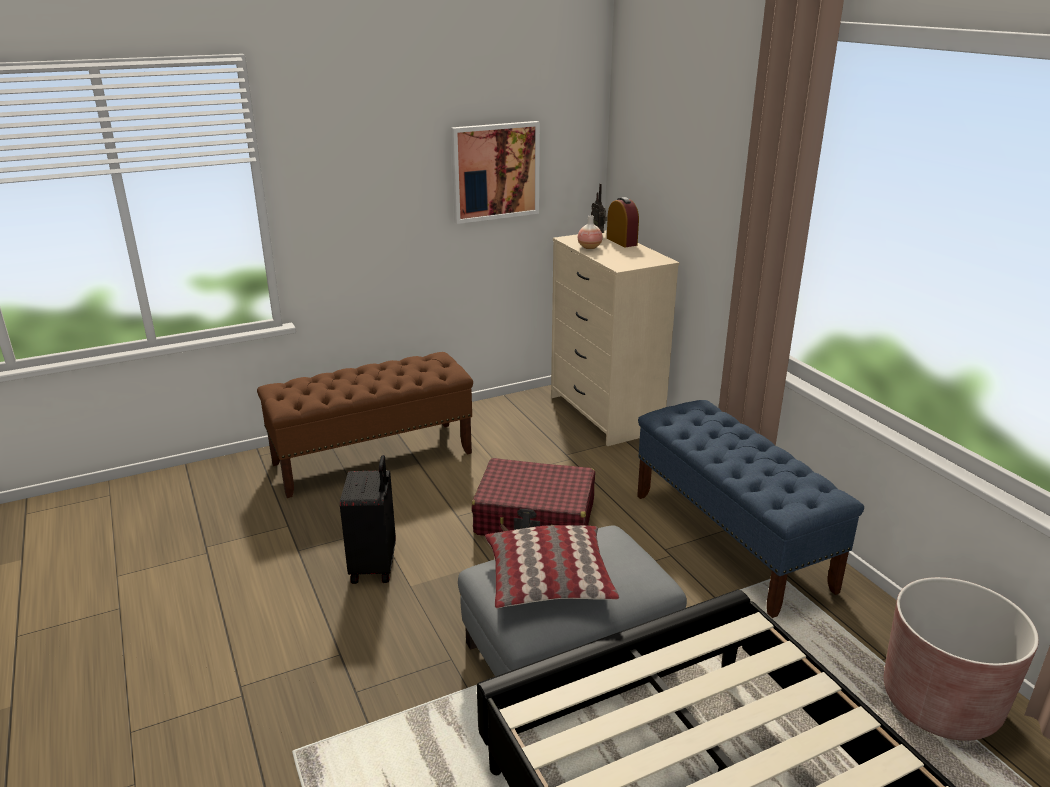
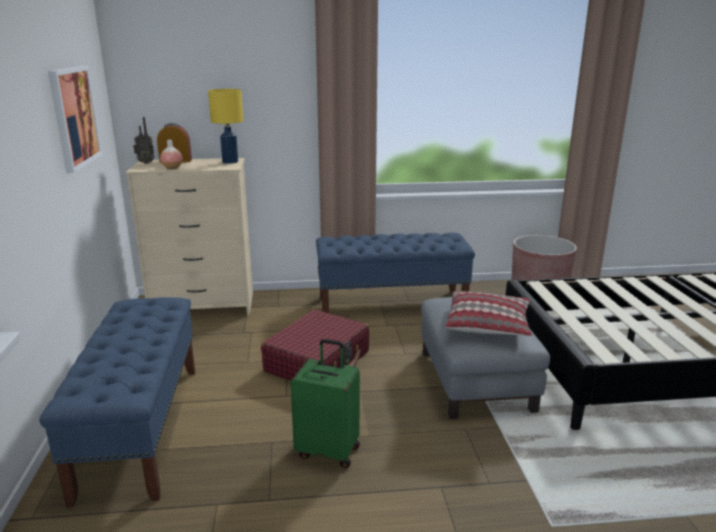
camera: 70 degrees left, 5 degrees down
brown bench [257,352,473,498] -> blue bench [39,297,195,508]
black suitcase [340,455,396,584] -> green suitcase [291,339,360,468]
none -> yellow table lamp [208,89,243,164]

